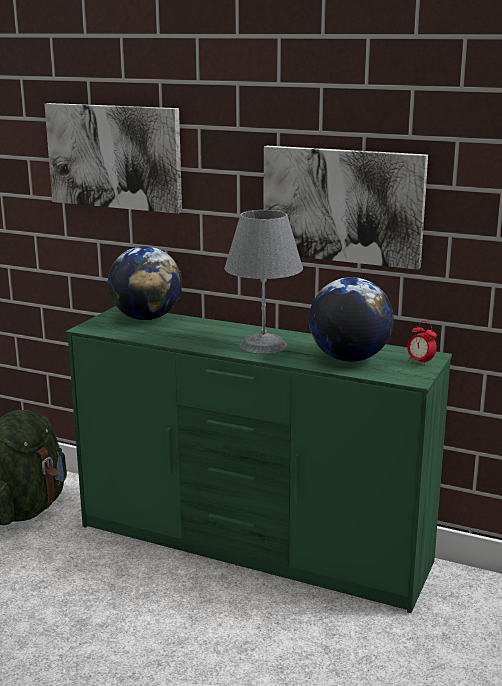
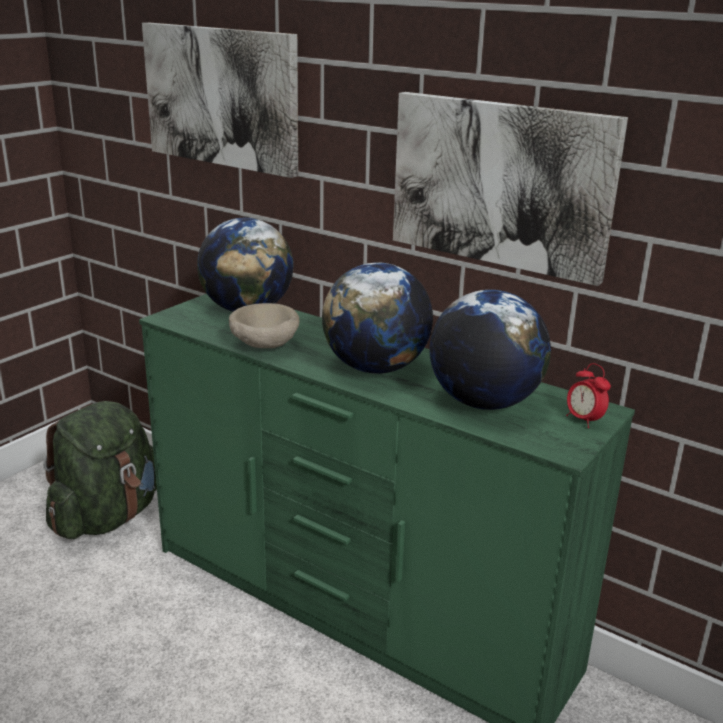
camera: 10 degrees right, 5 degrees up
grey table lamp [224,210,303,354] -> globe [322,263,433,374]
none -> beige bowl [229,303,299,348]

